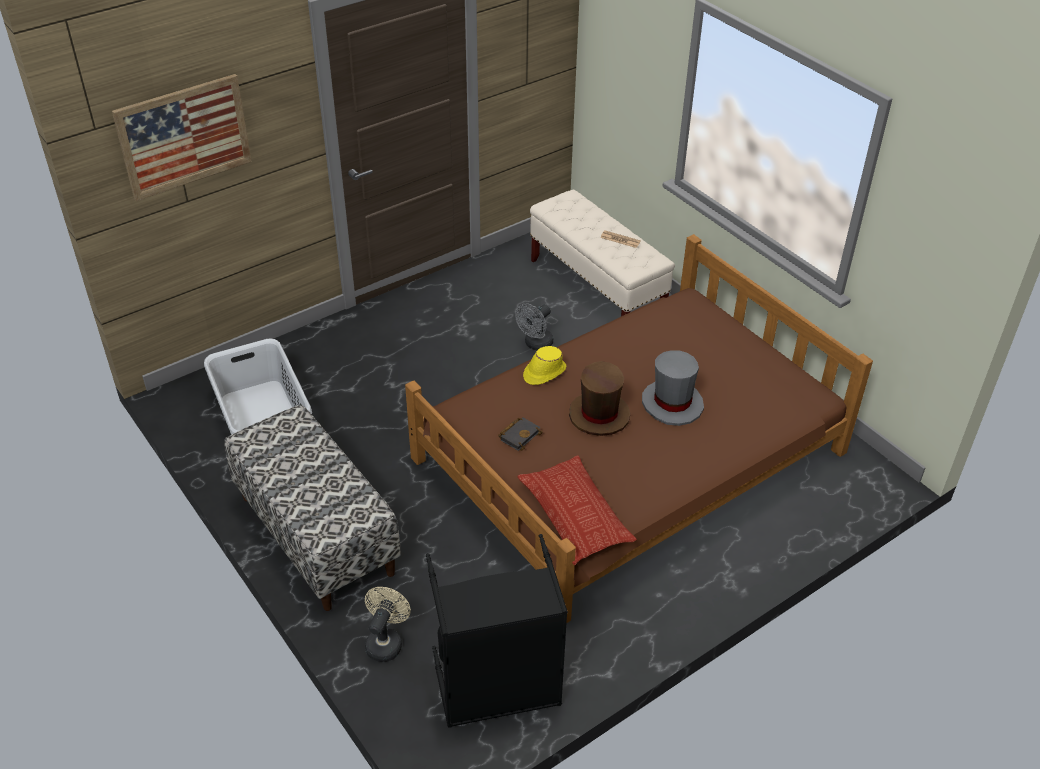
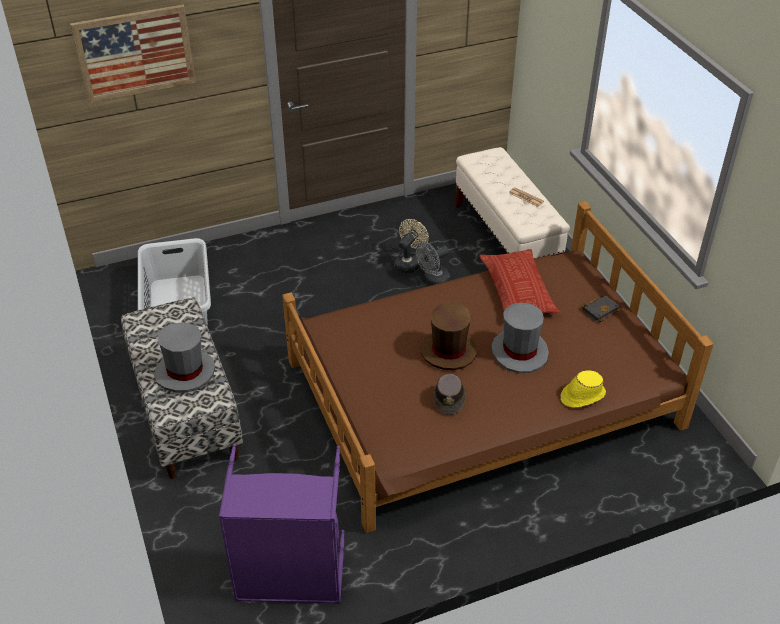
camera: 15 degrees right, 0 degrees up
beige fan [365,587,411,662] -> beige fan moved to [394,219,429,273]
black laundry basket [426,534,568,728] -> purple laundry basket [219,443,345,604]
black book [498,418,543,451] -> black book moved to [582,295,621,322]
pillow [517,456,637,565] -> pillow moved to [479,249,560,314]
yellow hat [523,346,566,385] -> yellow hat moved to [561,370,606,408]
none -> grey hat [154,323,215,392]
none -> brown hat [433,374,466,415]

